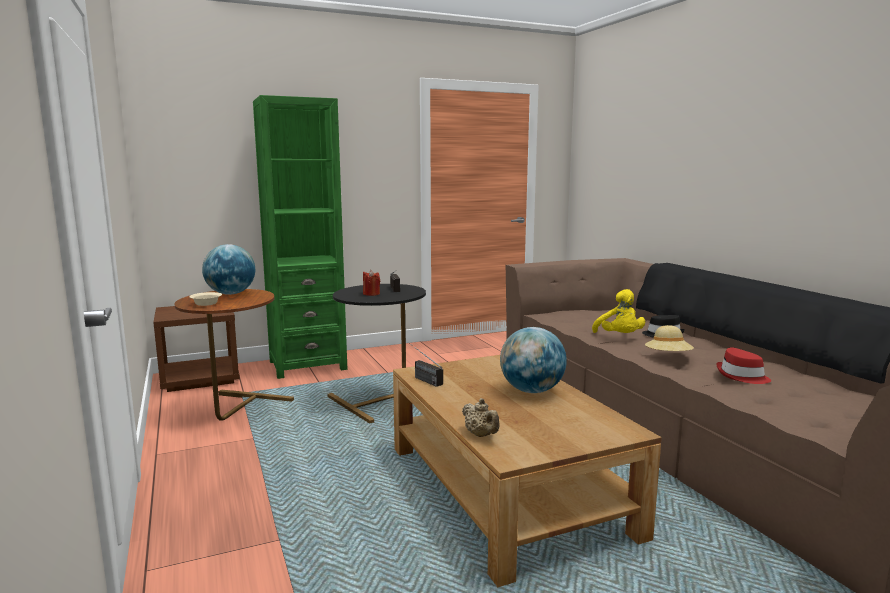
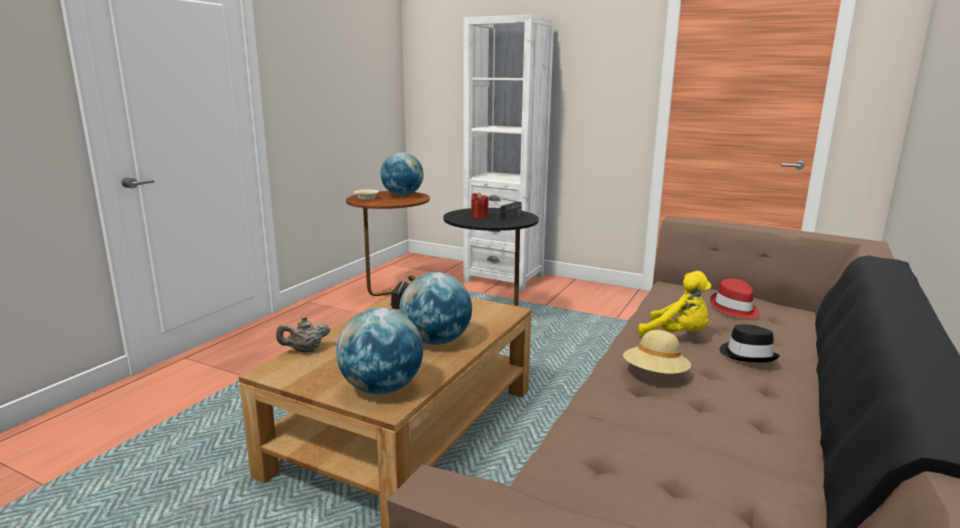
camera: 50 degrees right, 5 degrees up
brown nightstand [153,306,240,392] -> none
green bookcase [253,95,347,379] -> white bookcase [463,15,554,291]
beige teapot [462,398,500,437] -> beige teapot turned 45 degrees clockwise [276,316,330,353]
yellow plush toy [592,289,645,333] -> yellow plush toy turned 90 degrees counterclockwise [638,271,712,336]
red hat [716,348,771,384] -> red hat moved to [710,279,760,318]
none -> globe [336,308,423,394]

